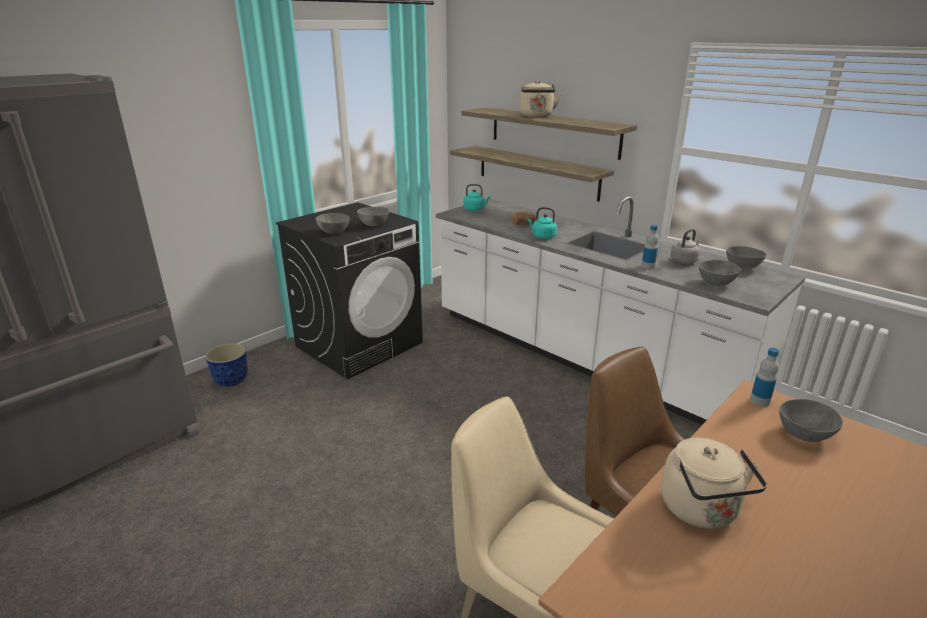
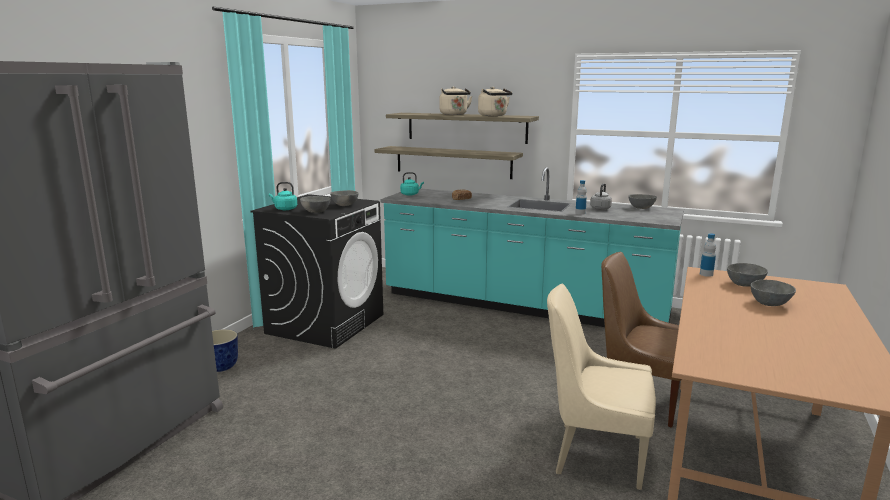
camera: 20 degrees left, 10 degrees down
white counter [436,196,806,425] -> turquoise counter [381,167,684,327]
turquoise kettle [527,207,557,239] -> turquoise kettle moved to [269,182,297,210]
beige kettle [661,438,767,529] -> beige kettle moved to [478,87,513,116]
grey bowl [699,260,741,286] -> grey bowl moved to [750,280,796,306]

